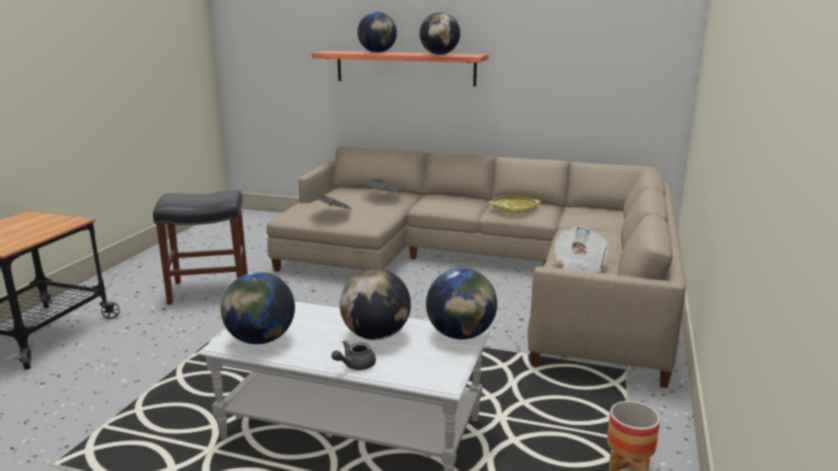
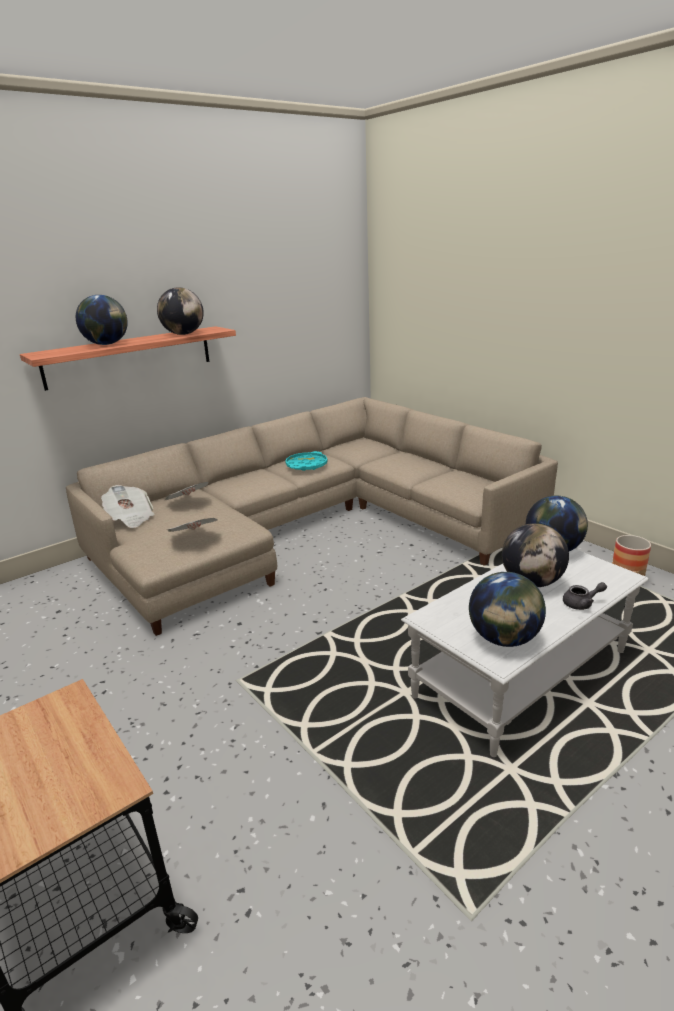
camera: 55 degrees left, 5 degrees up
black stool [153,190,248,305] -> none
grey teapot [331,340,376,370] -> grey teapot turned 90 degrees counterclockwise [563,582,607,610]
yellow tray [488,196,541,213] -> turquoise tray [285,451,328,471]
newspaper [553,226,609,273] -> newspaper moved to [101,485,155,528]

